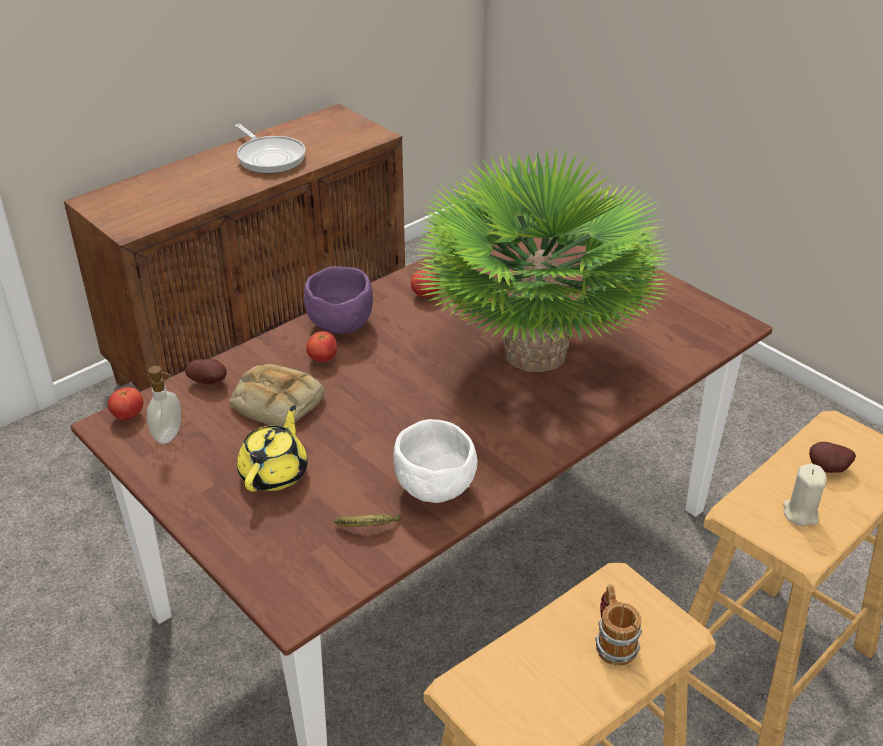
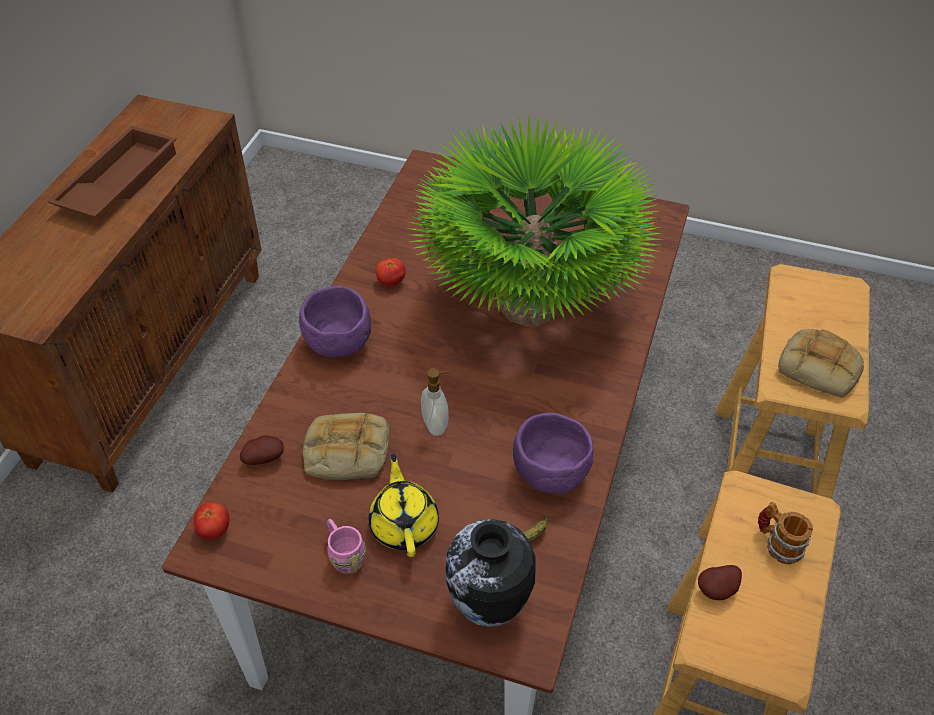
camera: 30 degrees left, 10 degrees up
soap dispenser [147,366,181,444] -> soap dispenser moved to [421,368,449,436]
frying pan [235,124,305,173] -> brown tray [48,126,177,218]
tomato [306,331,337,362] -> none
white bowl [393,419,478,503] -> purple bowl [513,413,593,493]
beige candle [783,464,827,526] -> bread [778,329,864,398]
potato [809,442,856,473] -> potato moved to [698,565,742,600]
none -> pink mug [327,519,366,574]
none -> vase [445,519,536,627]

